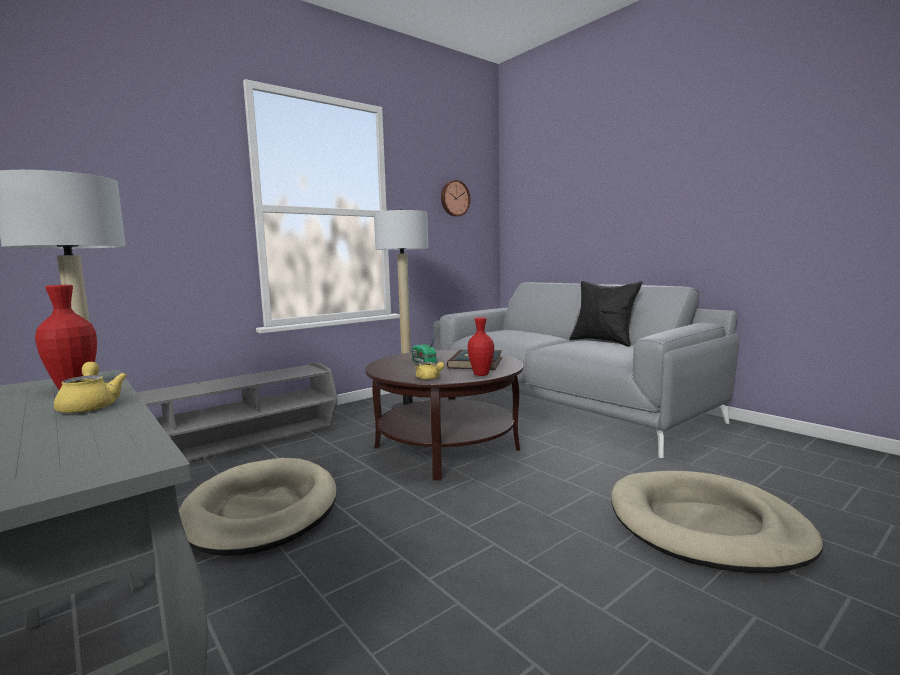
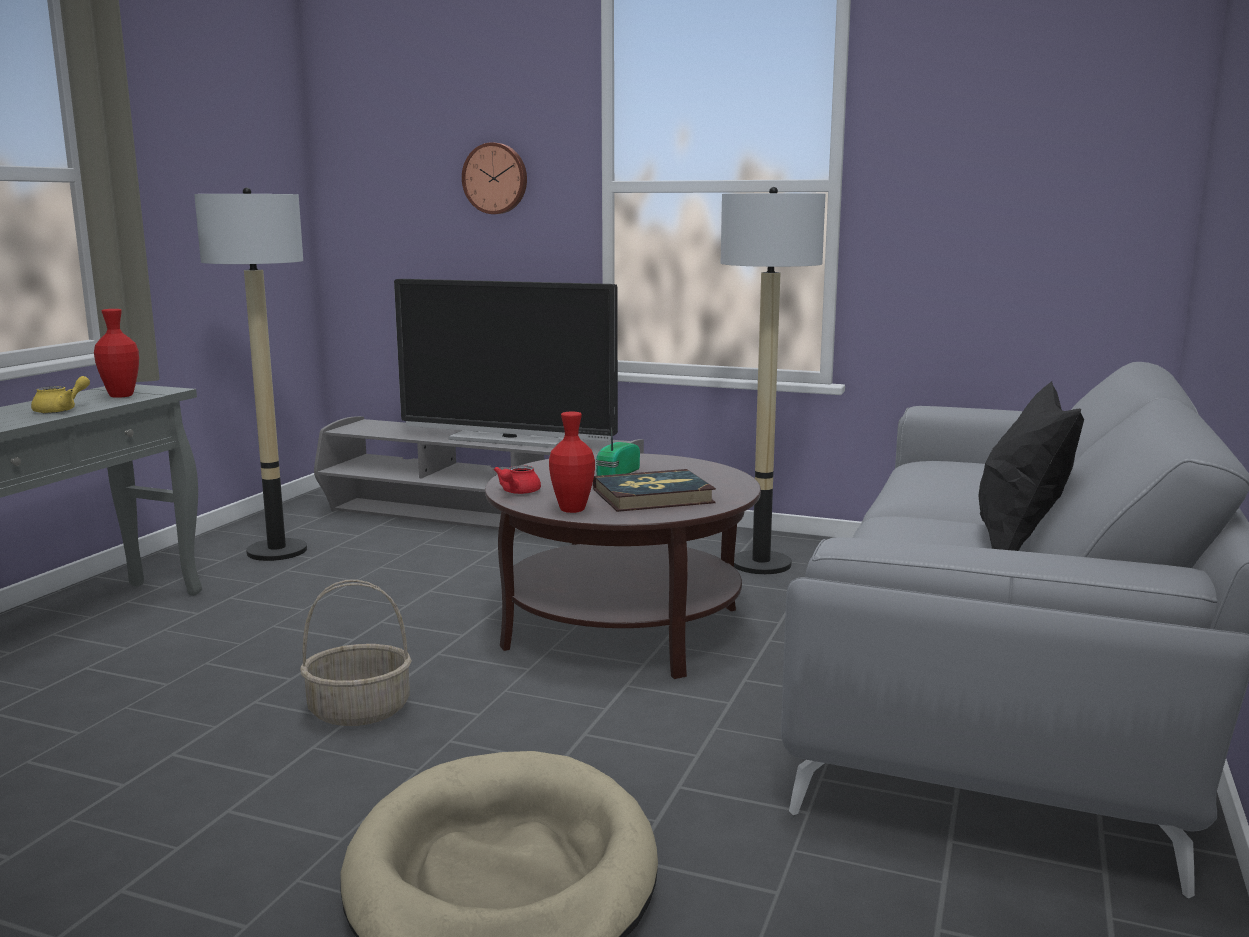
camera: 60 degrees right, 5 degrees up
beige dog bed [179,458,337,556] -> none
yellow teapot [415,362,445,380] -> red teapot [494,465,541,494]
wall clock [441,180,470,217] -> wall clock moved to [462,142,527,214]
none -> basket [300,580,412,726]
none -> television [394,279,618,448]

